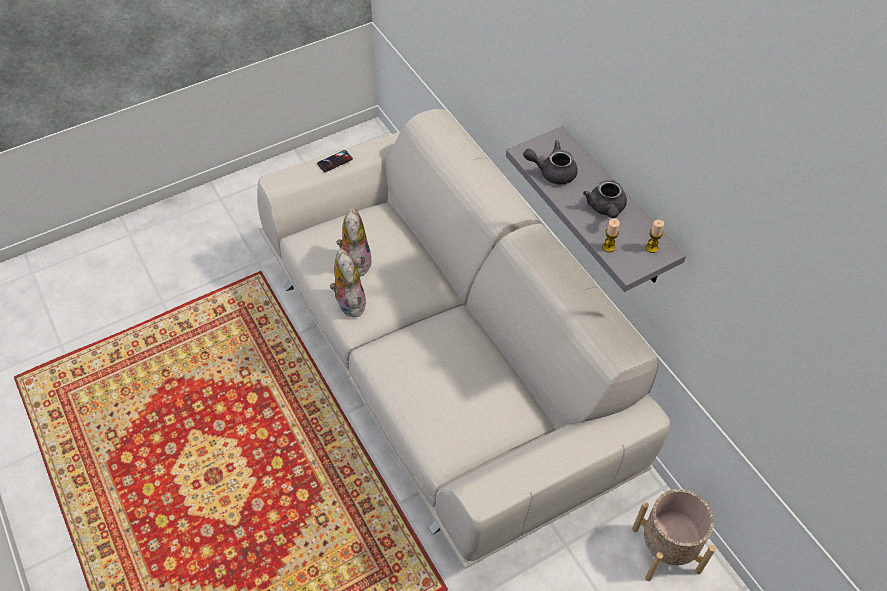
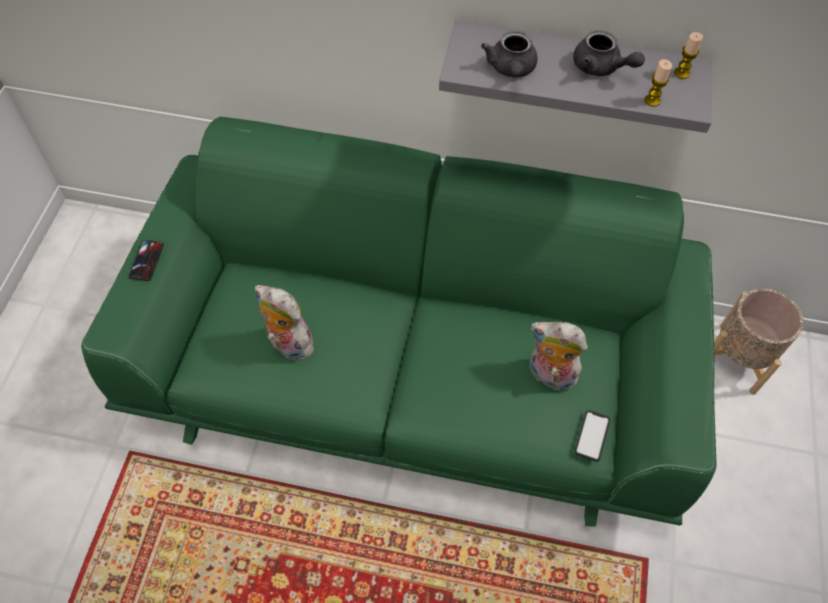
camera: 50 degrees left, 5 degrees up
white sofa [257,109,670,569] -> green sofa [81,117,717,527]
plush toy [330,248,366,317] -> plush toy moved to [530,322,588,391]
grey teapot [523,140,578,185] -> grey teapot turned 45 degrees counterclockwise [481,31,538,78]
none -> phone [574,410,610,462]

